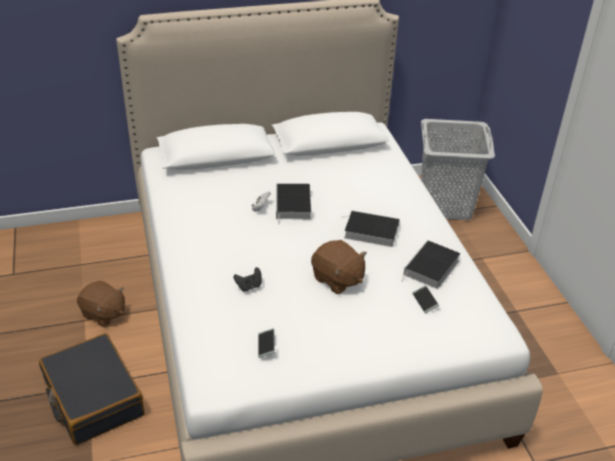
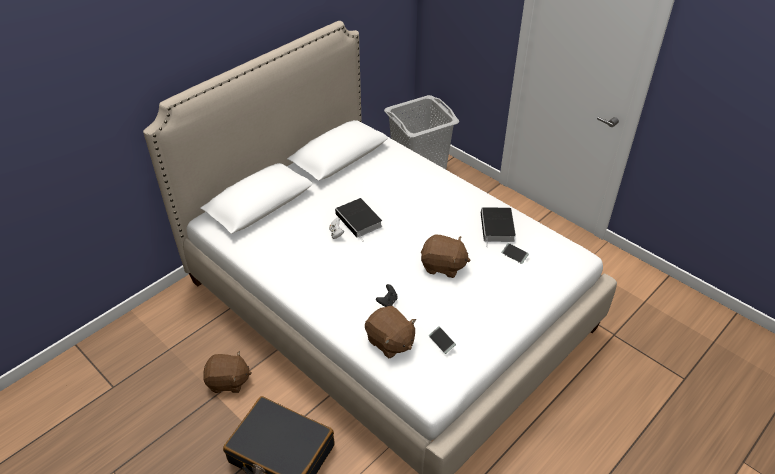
camera: 30 degrees left, 5 degrees up
book [341,211,399,247] -> none
none -> brown plush toy [365,306,416,358]

